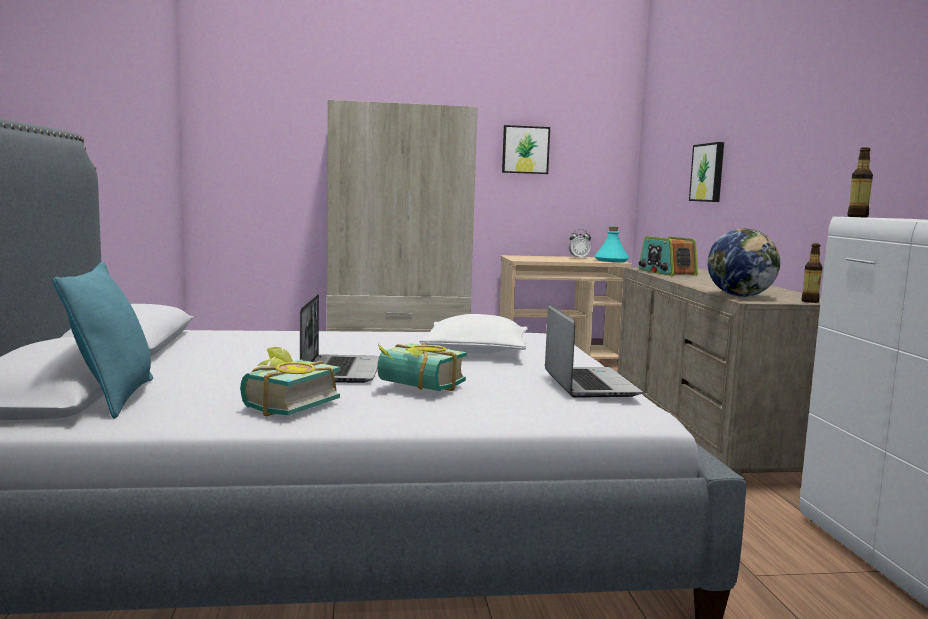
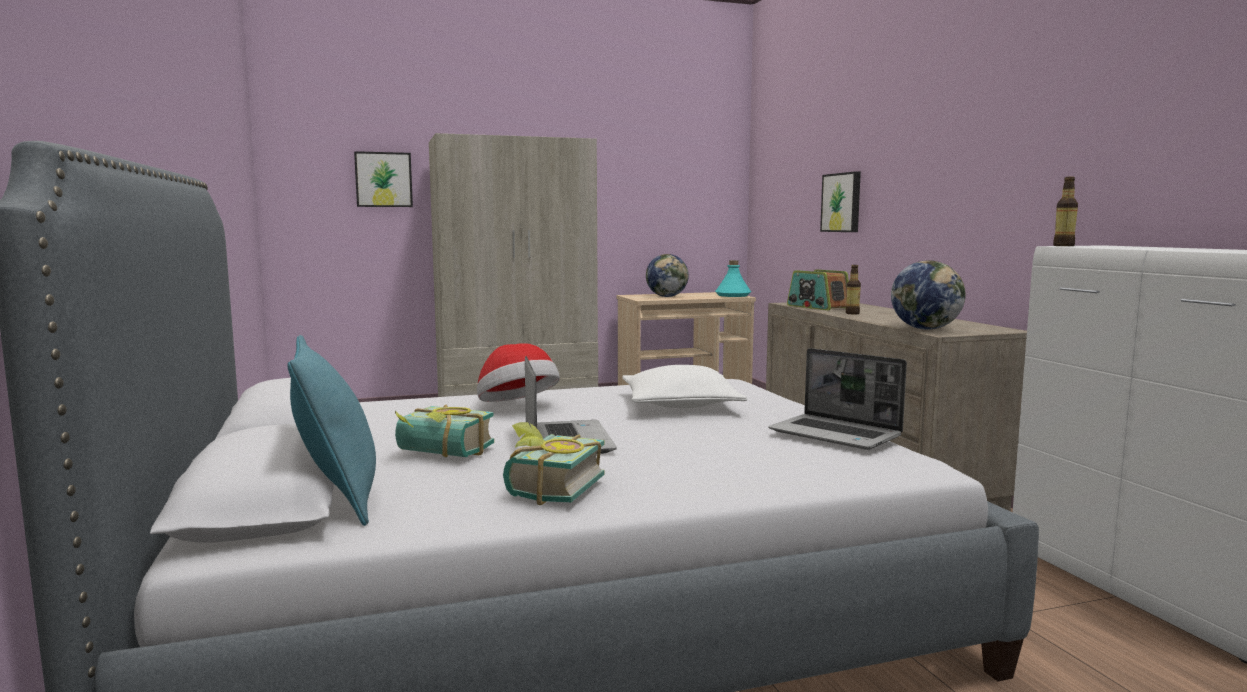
camera: 10 degrees left, 0 degrees up
book [377,343,467,391] -> book moved to [395,405,494,457]
picture [502,125,550,174] -> picture moved to [354,151,413,207]
laptop [545,304,643,398] -> laptop turned 150 degrees clockwise [769,348,907,450]
alarm clock [569,229,591,259] -> none
bottle [802,243,822,303] -> bottle moved to [845,265,861,314]
none -> hat [477,343,560,402]
none -> globe [646,254,689,297]

